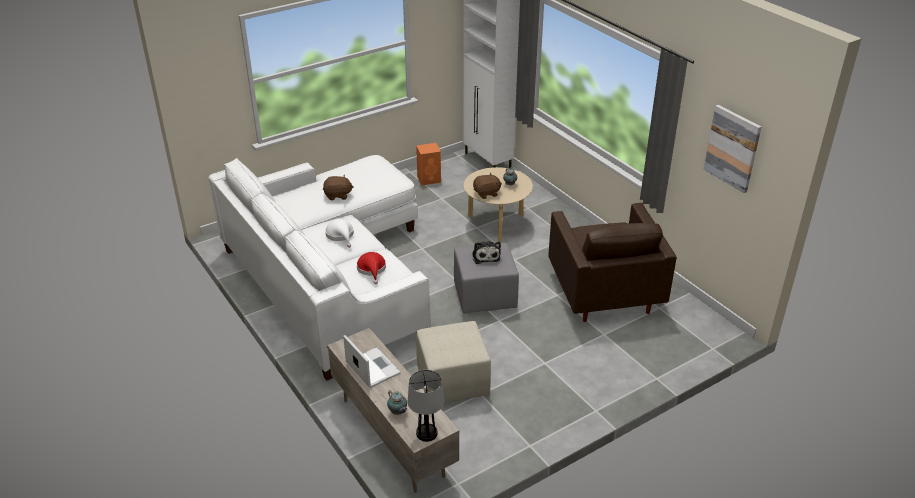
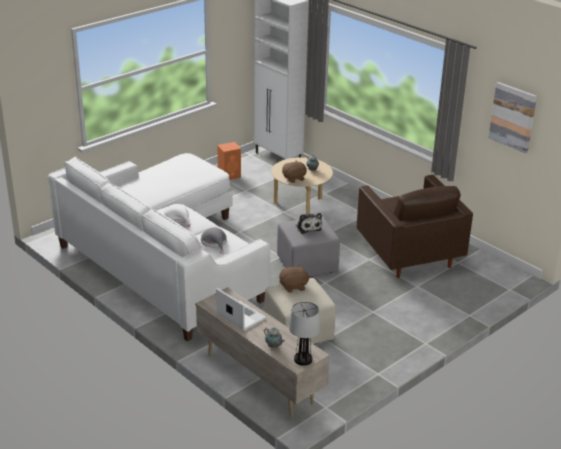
camera: 10 degrees left, 5 degrees down
brown plush toy [323,175,354,200] -> brown plush toy moved to [279,265,310,293]
red hat [357,252,386,284] -> grey hat [201,227,227,254]

